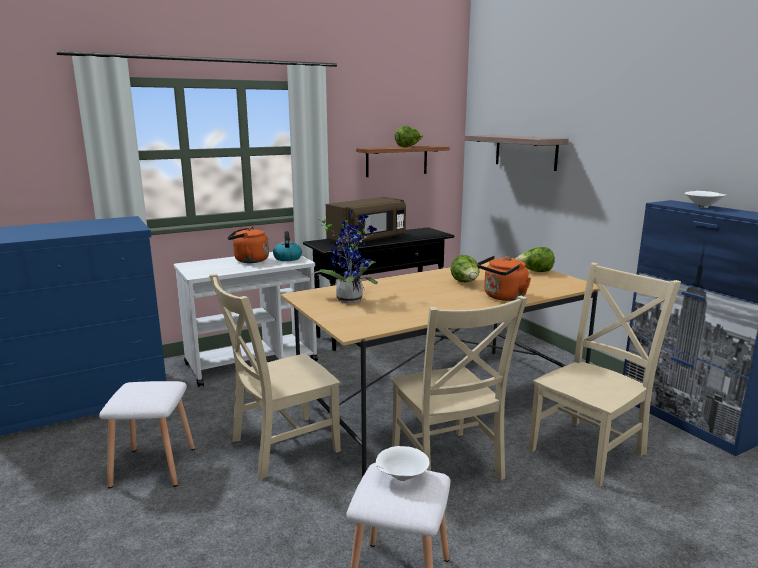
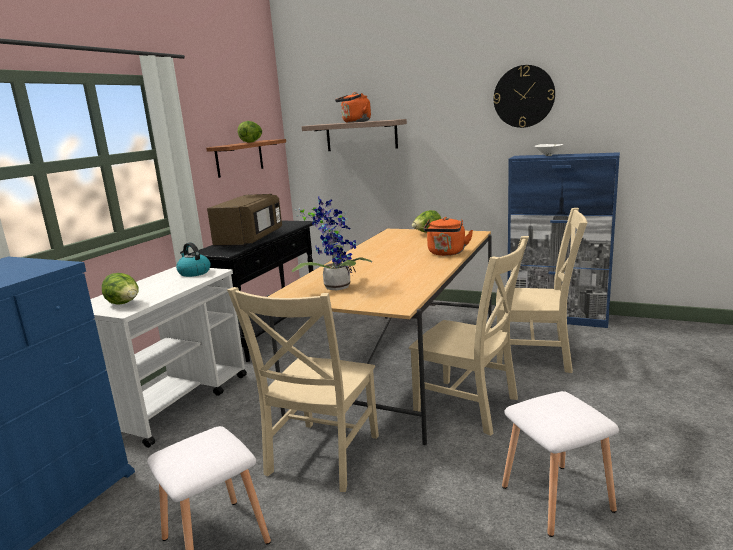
camera: 35 degrees left, 0 degrees up
orange kettle [228,227,269,263] -> orange kettle moved to [335,92,371,123]
white bowl [376,446,430,481] -> none
lettuce [451,255,480,282] -> lettuce moved to [102,273,139,305]
beige chair [528,263,681,487] -> beige chair turned 90 degrees clockwise [496,208,588,373]
none -> wall clock [494,65,555,128]

